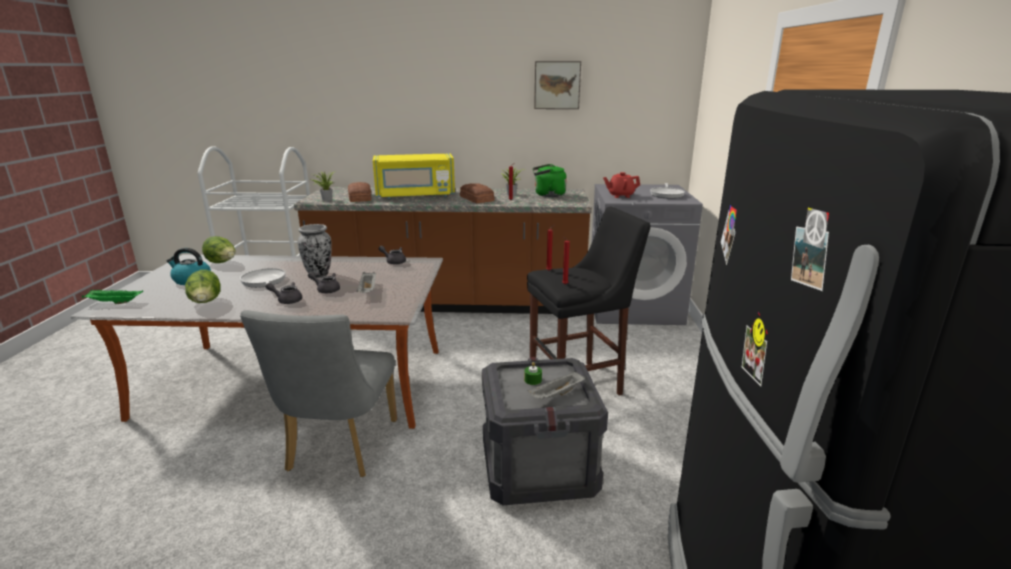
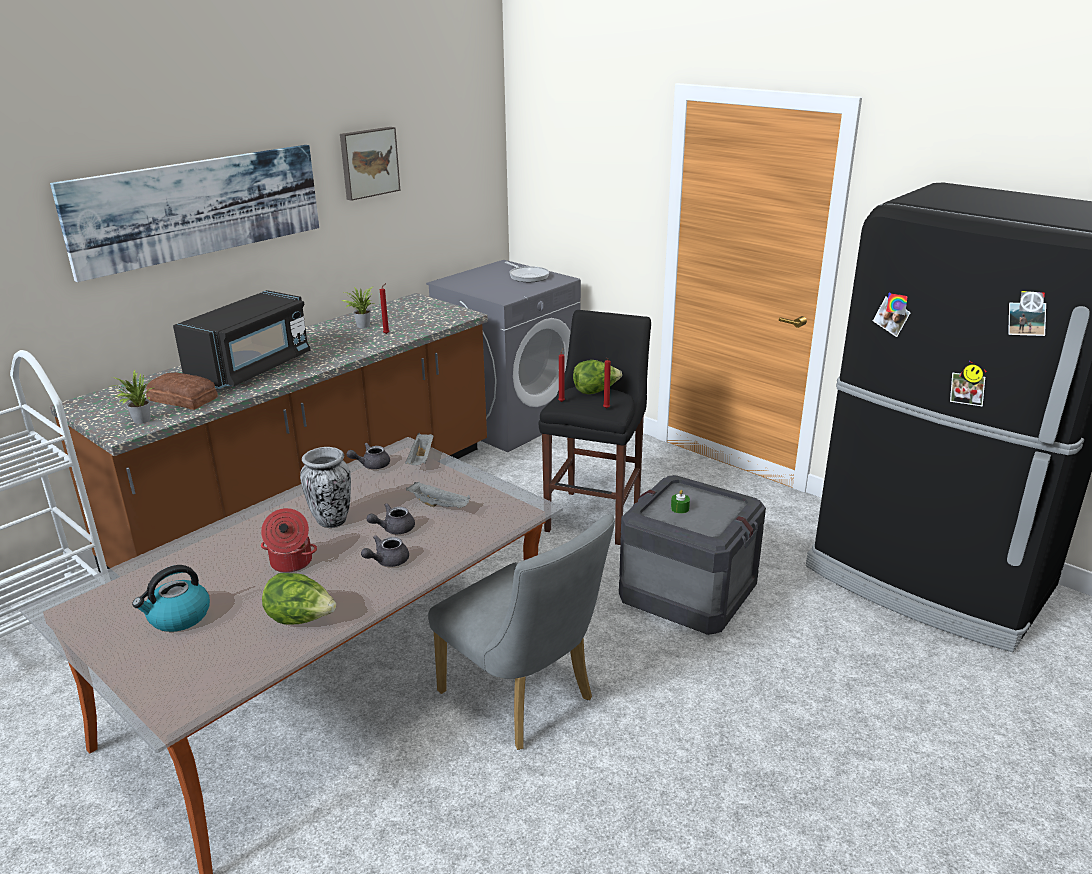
camera: 50 degrees left, 5 degrees up
green tray [82,290,143,304] -> none
lettuce [202,236,235,263] -> lettuce moved to [573,360,622,394]
frying pan [240,268,286,288] -> cooking pot [261,508,317,573]
yellow microwave [373,153,455,199] -> black microwave [173,290,310,389]
bread [460,183,495,203] -> none
grey tray [528,370,585,400] -> grey tray moved to [405,433,434,465]
green kettle [533,164,567,197] -> none
red teapot [603,172,640,198] -> none
none -> picture [50,145,319,282]

